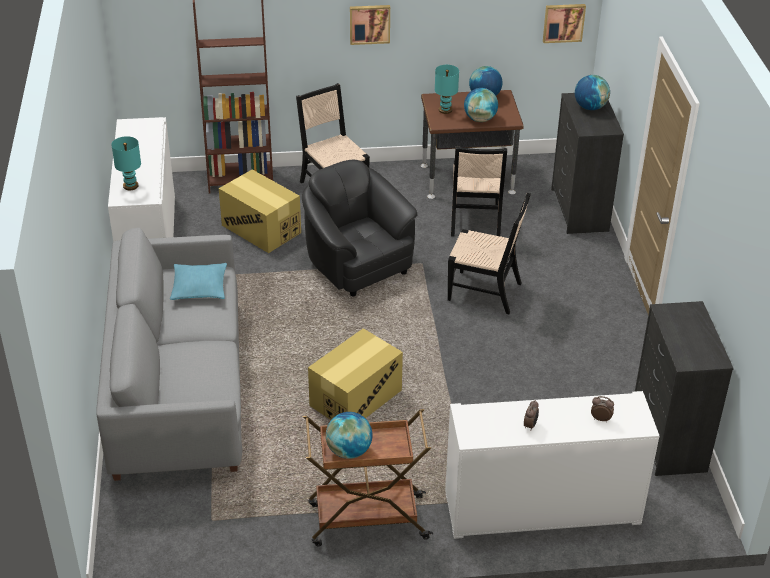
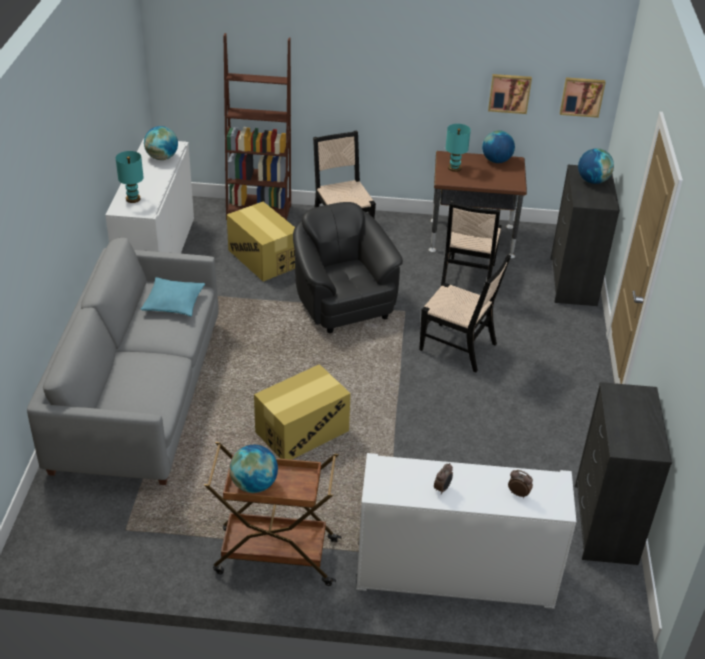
camera: 10 degrees right, 0 degrees up
picture [350,5,390,45] -> picture moved to [488,74,532,114]
globe [464,88,498,122] -> globe moved to [144,126,178,160]

